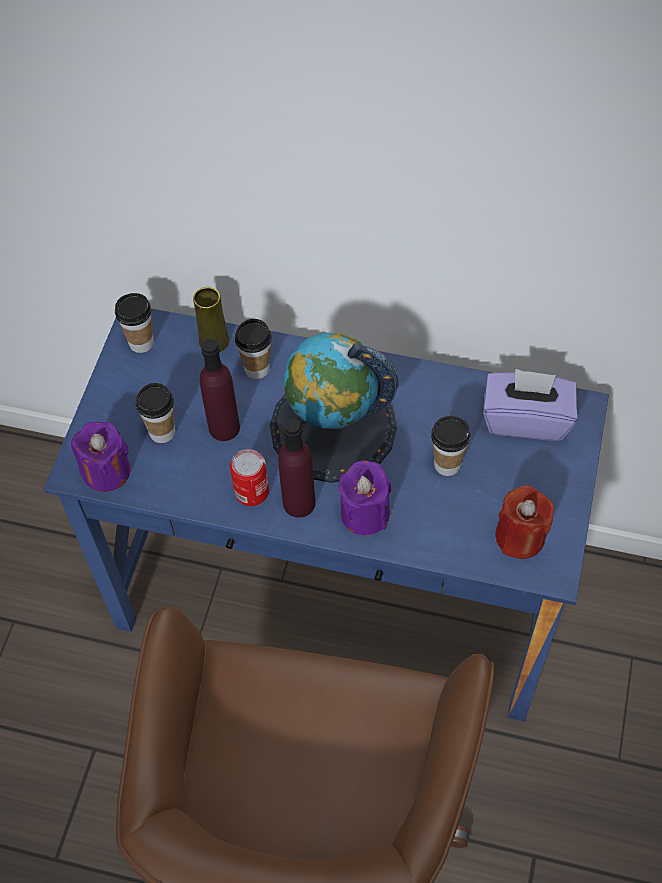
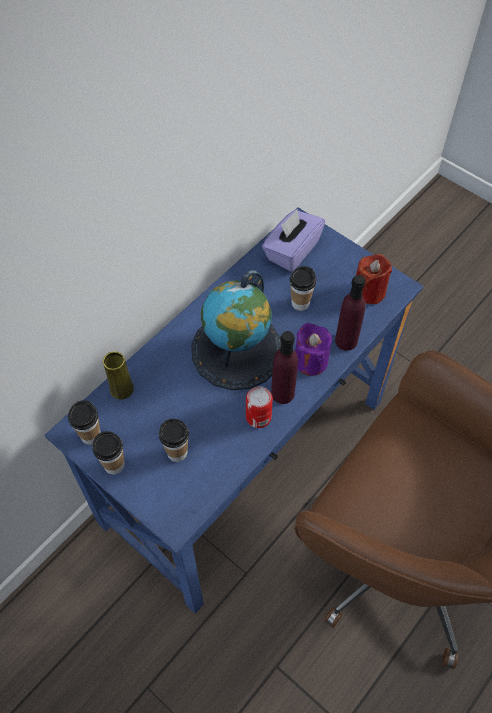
camera: 65 degrees left, 0 degrees up
purple candle [71,422,130,492] -> none
purple bottle [200,339,240,441] -> purple bottle moved to [335,275,366,351]
cup [235,319,271,379] -> cup moved to [92,431,125,474]

